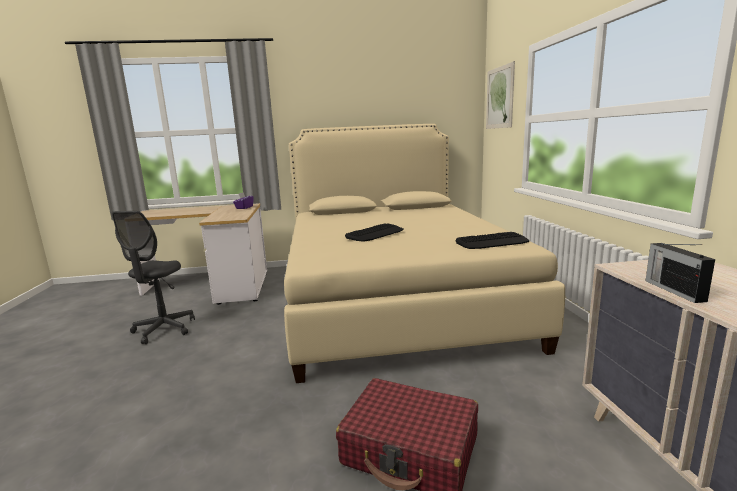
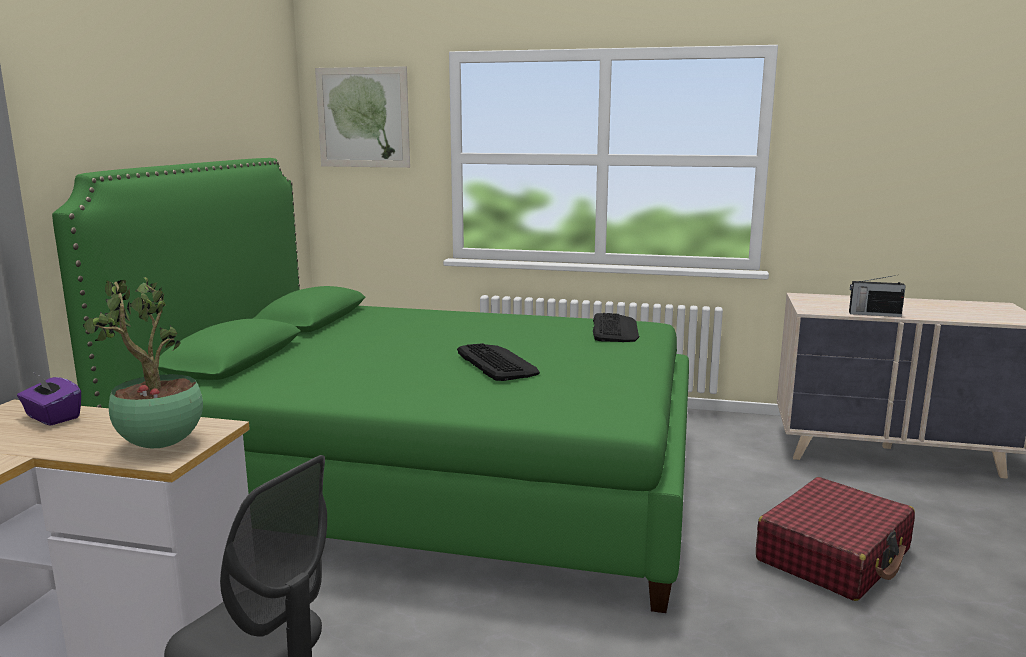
camera: 70 degrees left, 0 degrees up
beige bed [284,124,565,383] -> green bed [52,158,689,613]
none -> potted plant [83,277,203,448]

